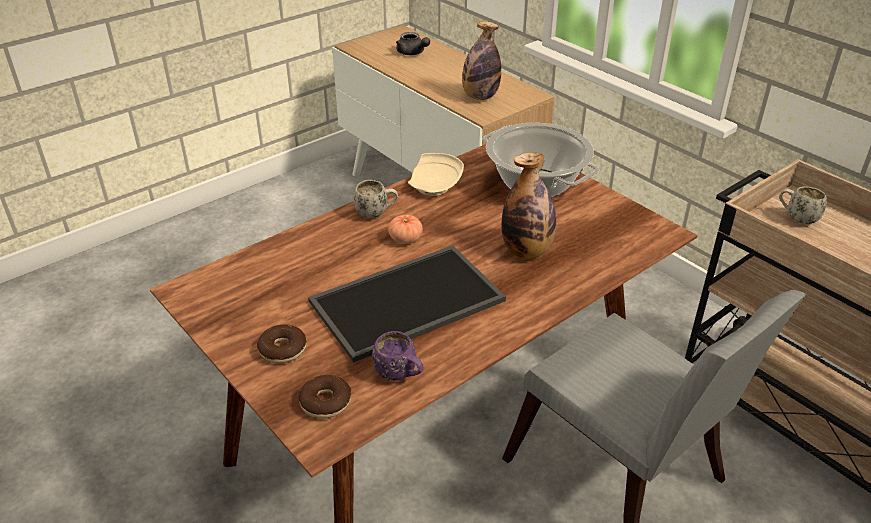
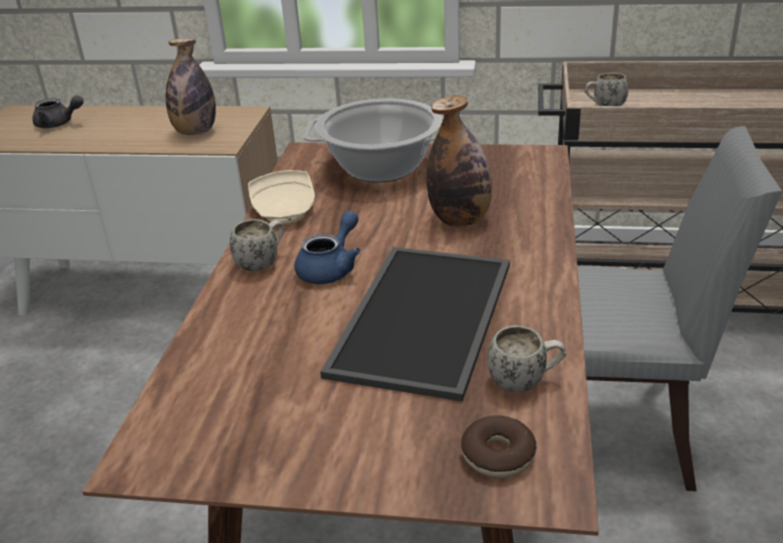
camera: 40 degrees left, 5 degrees down
donut [257,325,307,363] -> none
purple mug [372,331,424,381] -> white mug [487,325,566,392]
tomato [388,215,423,244] -> blue teapot [295,211,361,284]

